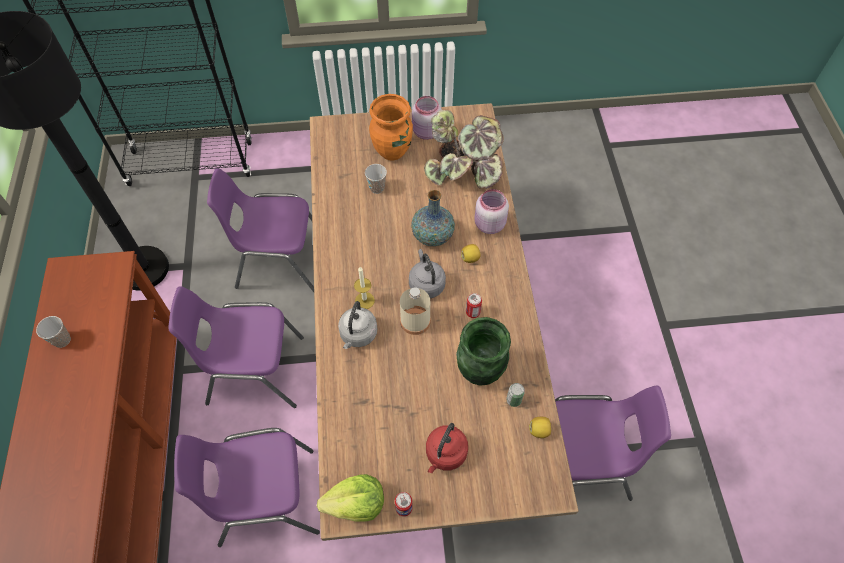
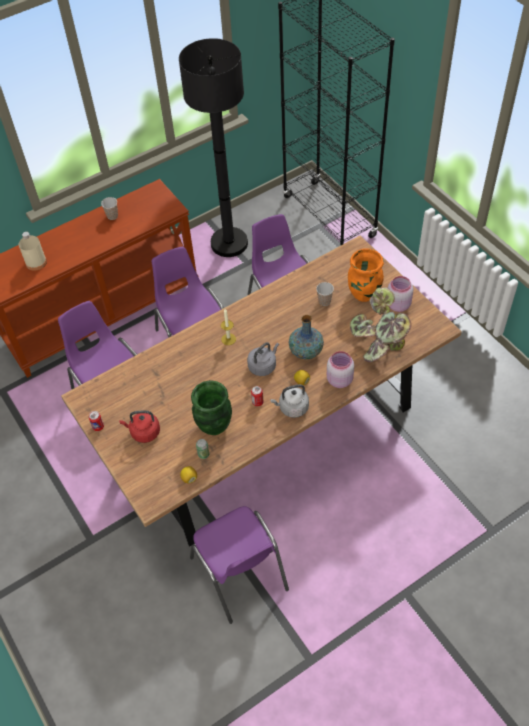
camera: 65 degrees right, 5 degrees down
lettuce [317,474,384,522] -> none
grey kettle [338,301,377,349] -> grey kettle moved to [270,384,309,418]
beige bottle [400,287,431,335] -> beige bottle moved to [19,232,47,270]

